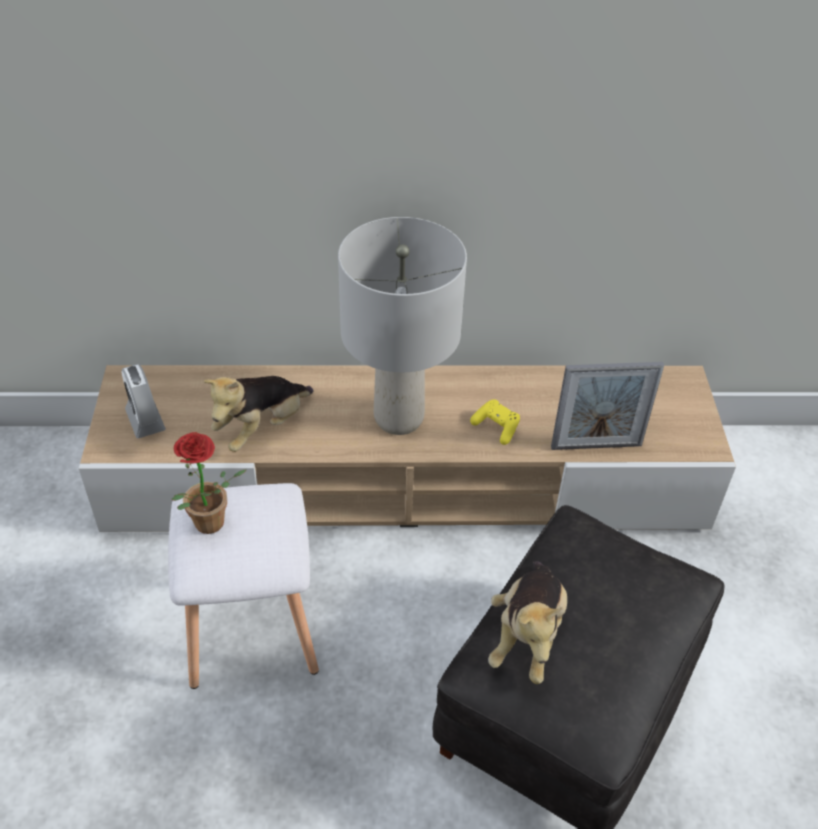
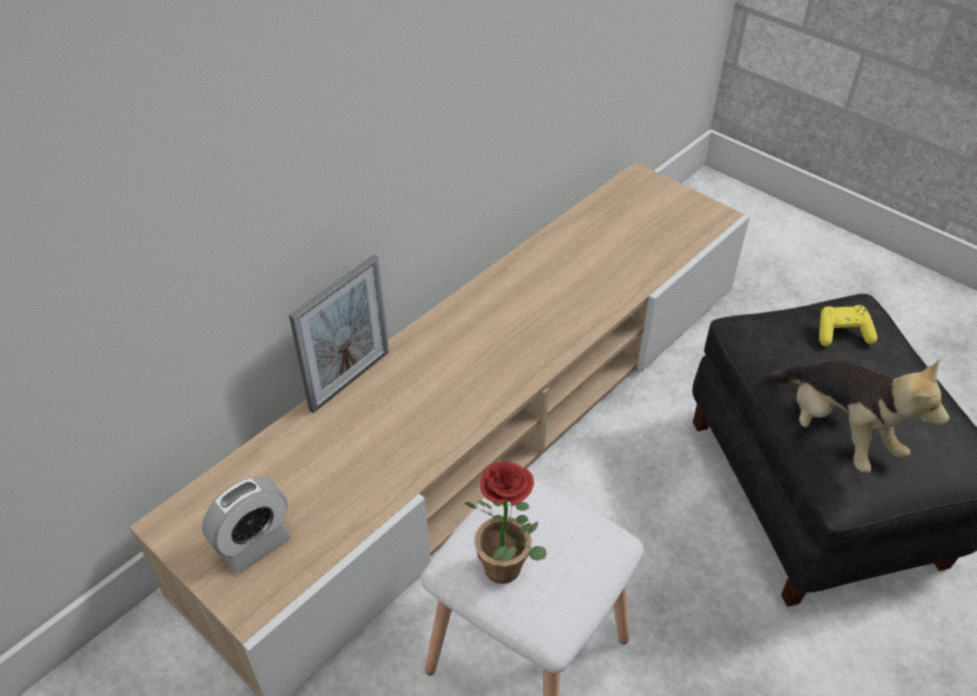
camera: 45 degrees left, 0 degrees up
alarm clock [122,364,166,438] -> alarm clock turned 60 degrees counterclockwise [202,477,292,574]
plush toy [203,376,313,452] -> none
grey table lamp [338,217,467,435] -> none
yellow game controller [470,399,520,445] -> yellow game controller moved to [819,305,877,347]
picture frame [551,362,664,450] -> picture frame moved to [289,254,389,413]

